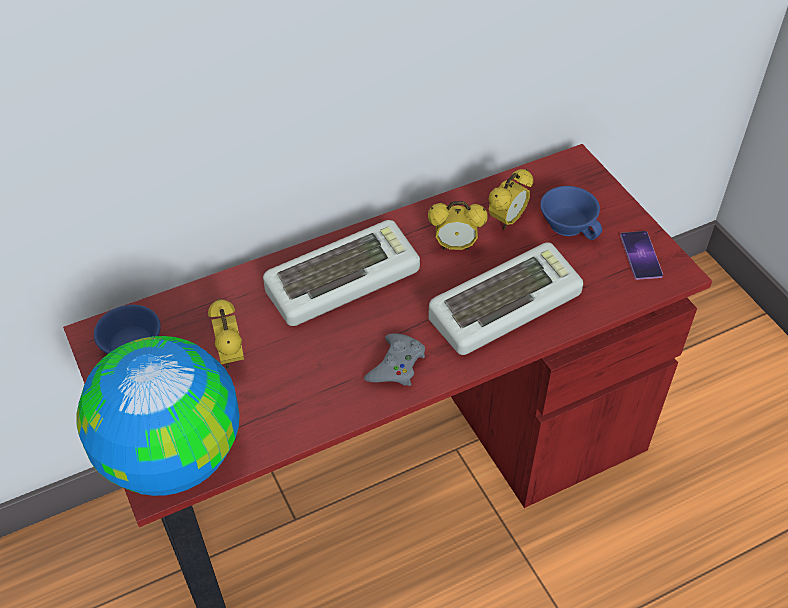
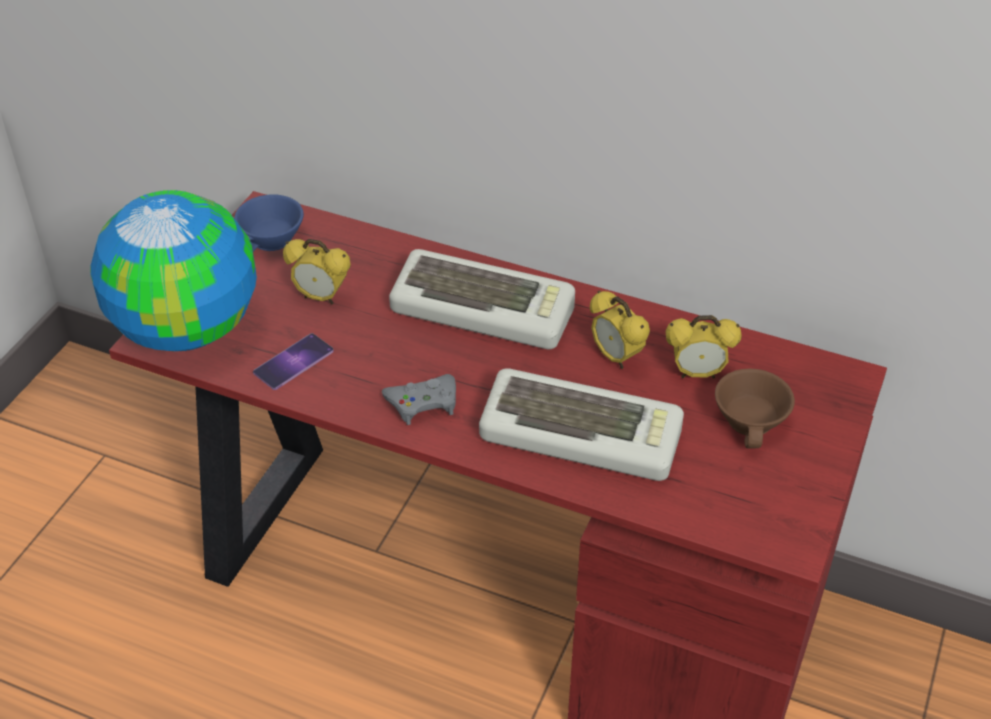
camera: 50 degrees right, 5 degrees down
alarm clock [208,298,244,369] -> alarm clock turned 105 degrees counterclockwise [283,239,351,305]
blue cup [540,186,602,240] -> brown cup [715,368,795,449]
phone [620,231,663,280] -> phone moved to [253,333,334,390]

